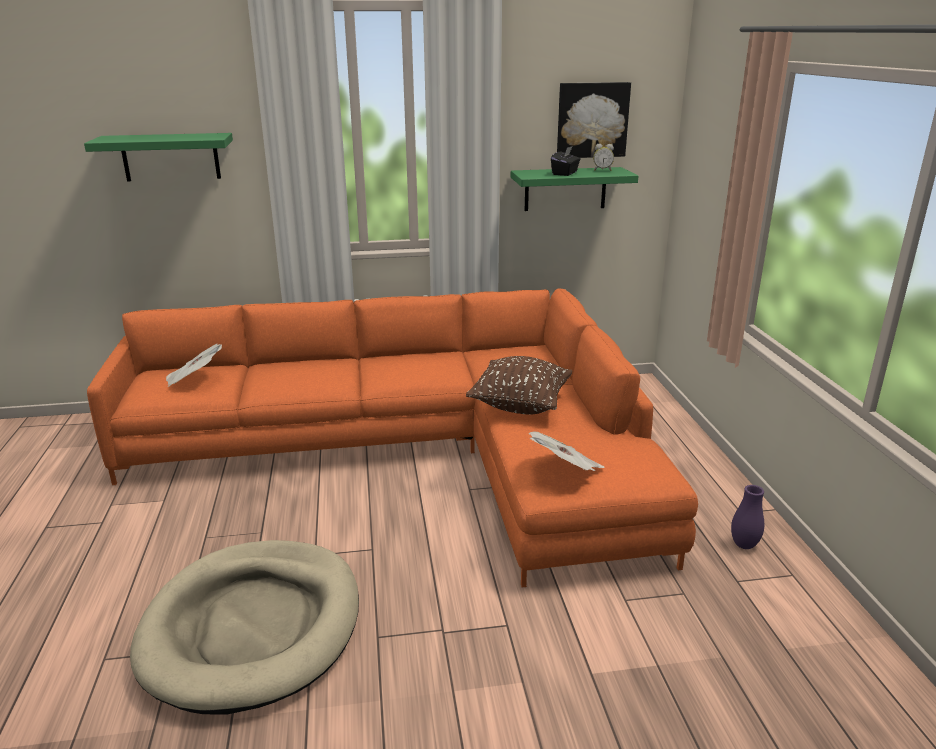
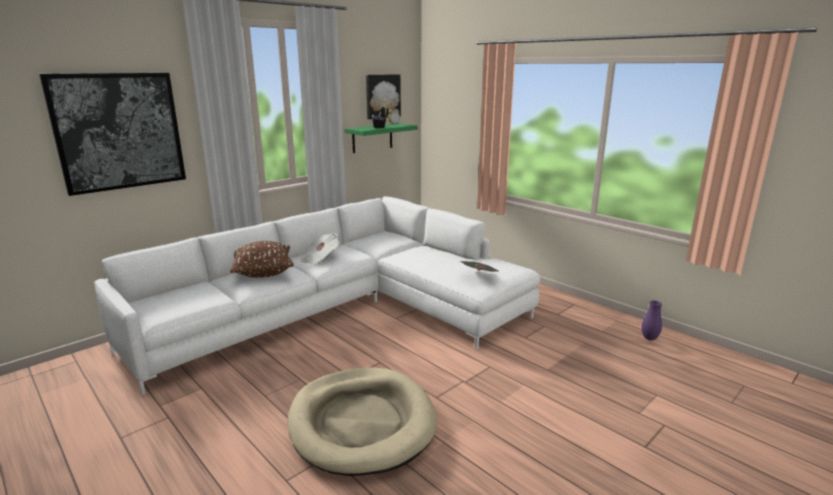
camera: 35 degrees left, 5 degrees down
green shelf [84,133,233,181] -> picture [39,73,186,196]
orange sofa [87,289,698,587] -> white sofa [94,196,540,395]
newspaper [166,344,222,387] -> newspaper moved to [300,233,340,264]
brown pillow [466,356,572,415] -> brown pillow moved to [230,241,294,278]
purple vase [731,485,764,549] -> purple vase moved to [641,300,662,340]

